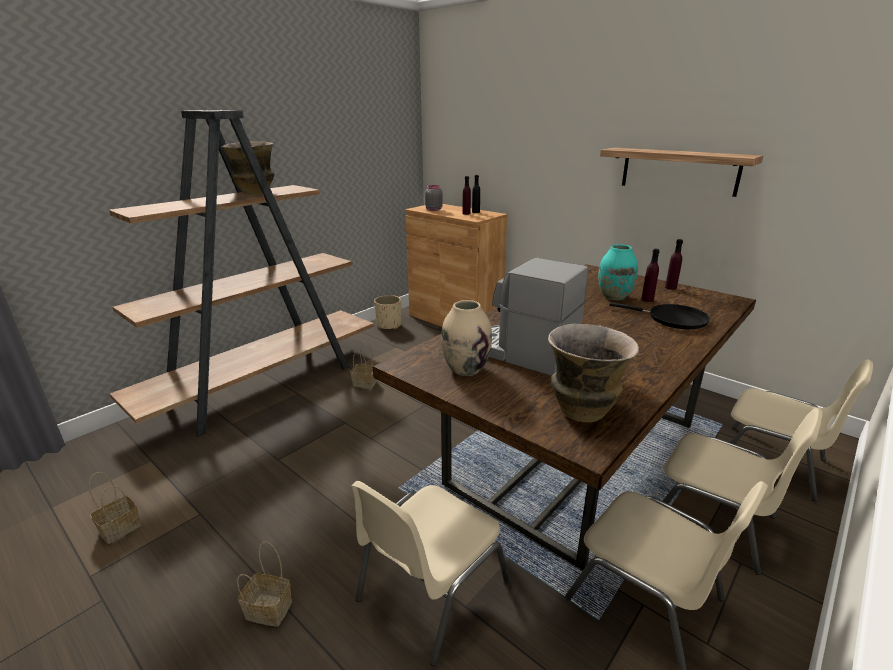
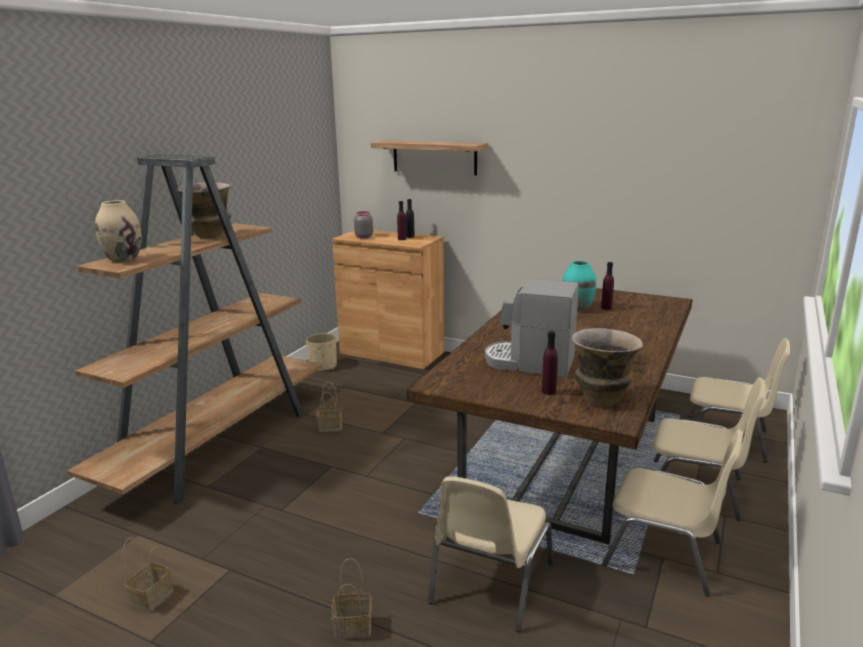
camera: 15 degrees left, 5 degrees down
beige vase [441,300,492,376] -> beige vase moved to [95,200,142,262]
shelf [600,148,763,197] -> shelf moved to [371,140,488,175]
black frying pan [609,302,710,329] -> none
purple bottle [665,239,683,290] -> purple bottle moved to [542,331,558,395]

